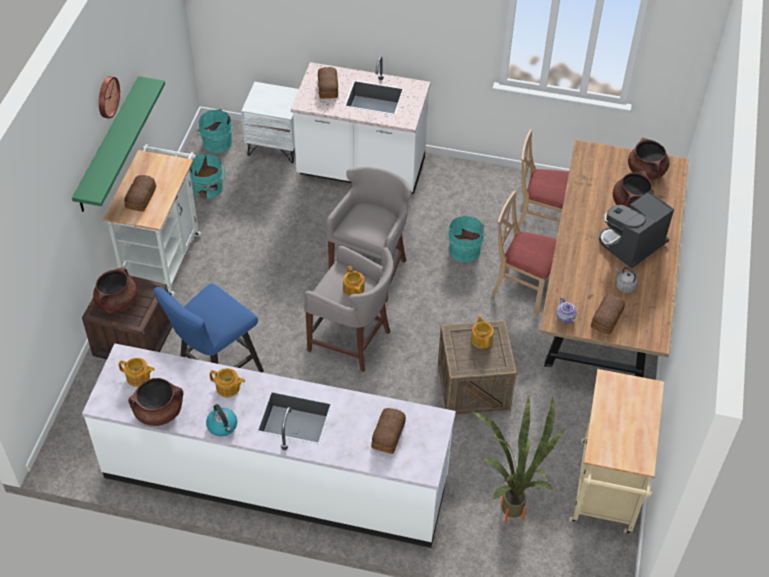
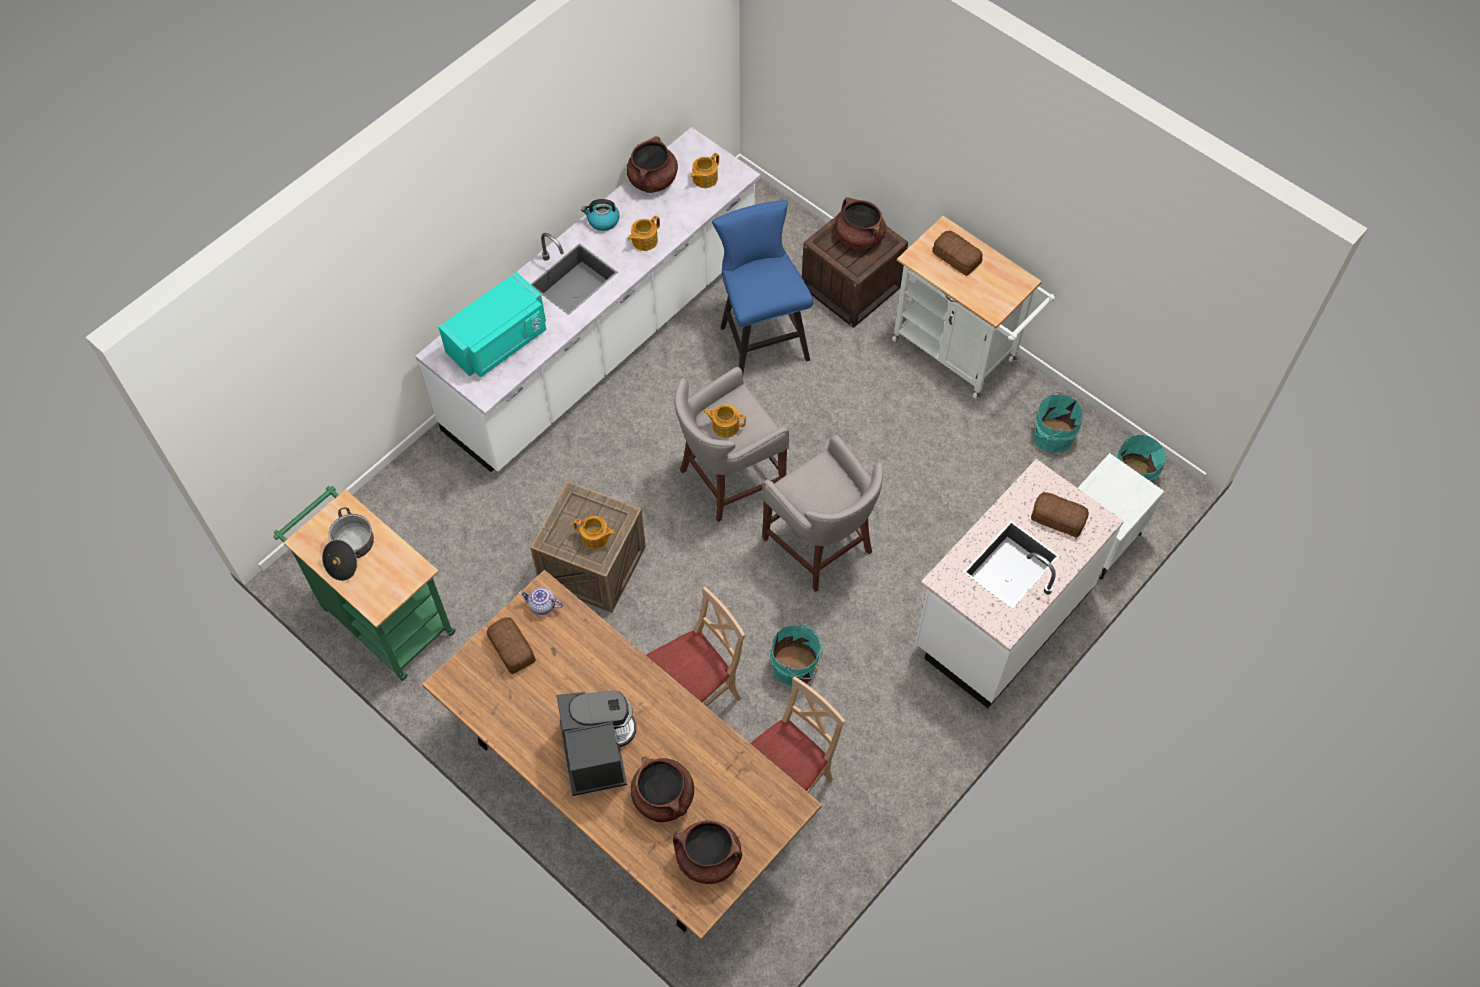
camera: 120 degrees right, 10 degrees up
green shelf [72,76,165,212] -> none
wall clock [99,76,120,119] -> none
bread [371,408,406,454] -> turquoise microwave [438,272,546,377]
potted plant [471,396,566,523] -> none
beige cart [569,369,664,535] -> green cart [273,486,456,681]
grey kettle [616,267,638,293] -> none
none -> cooking pot [322,507,374,581]

